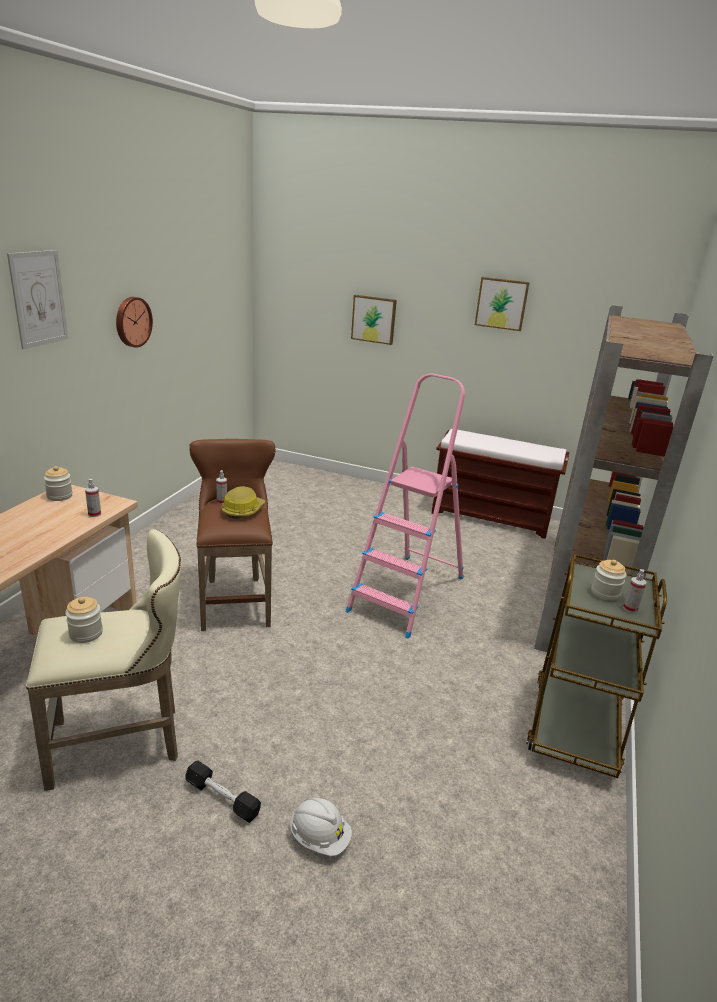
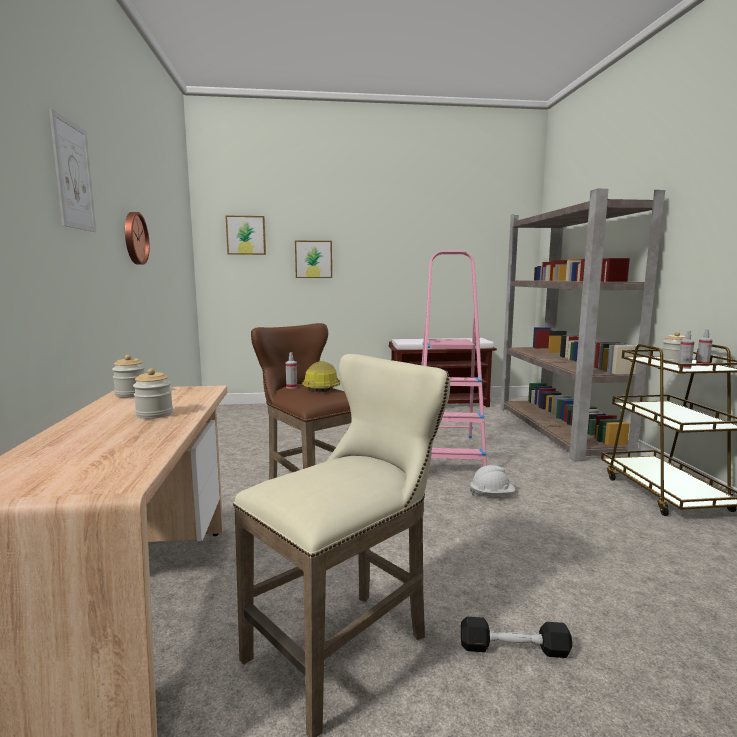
camera: 25 degrees left, 15 degrees down
jar [65,597,103,643] -> jar moved to [133,368,173,419]
spray bottle [85,479,101,517] -> spray bottle moved to [678,330,695,369]
white hard hat [290,798,352,856] -> white hard hat moved to [470,465,515,495]
picture [475,277,530,331] -> picture moved to [225,215,266,255]

